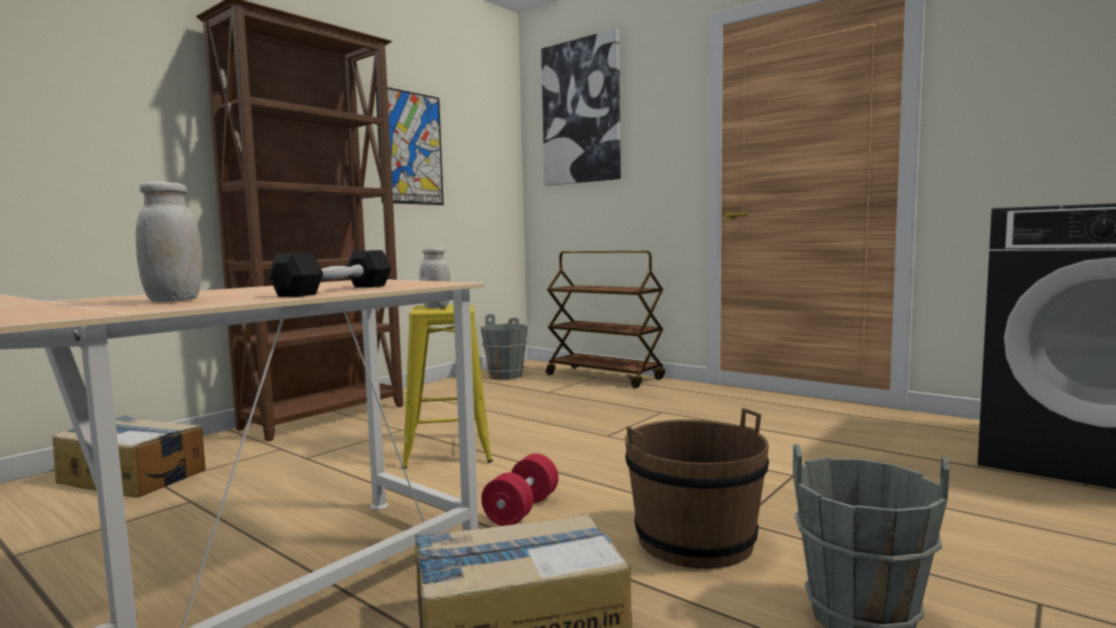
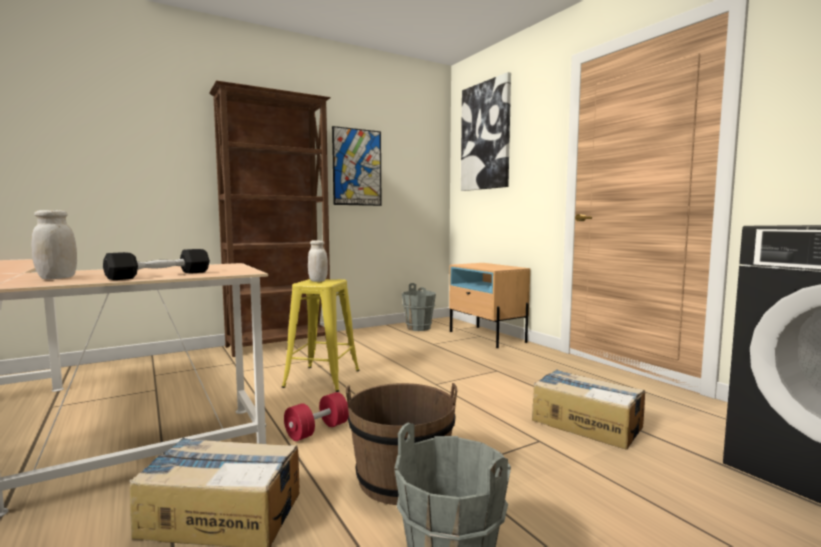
camera: 20 degrees right, 0 degrees up
cardboard box [53,415,206,498] -> cardboard box moved to [532,370,645,449]
brown cart [546,251,665,388] -> beige nightstand [449,263,530,348]

